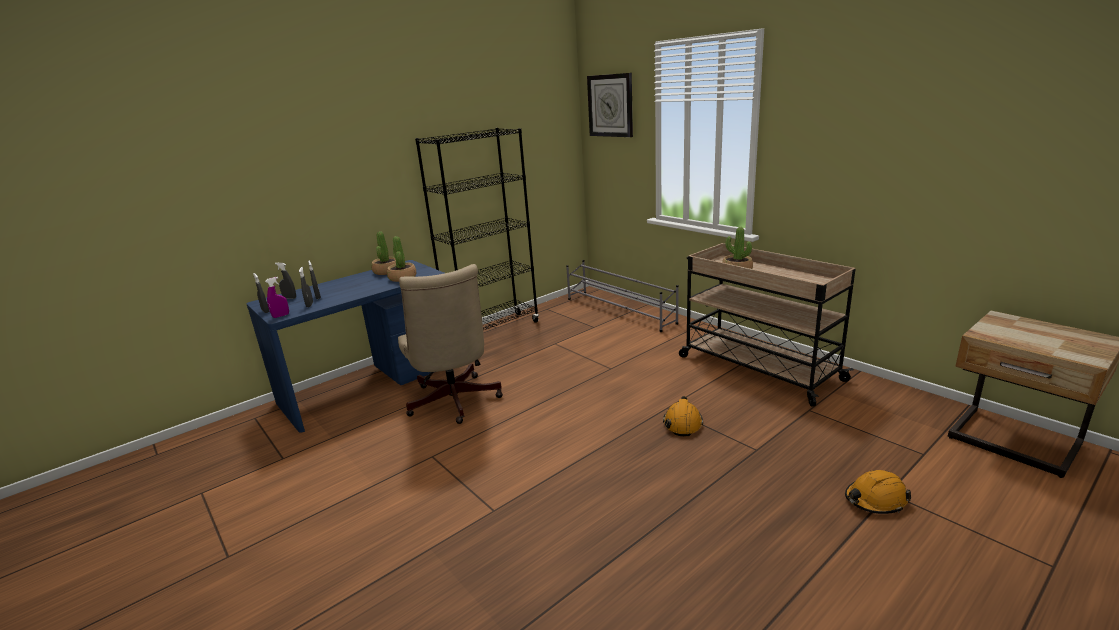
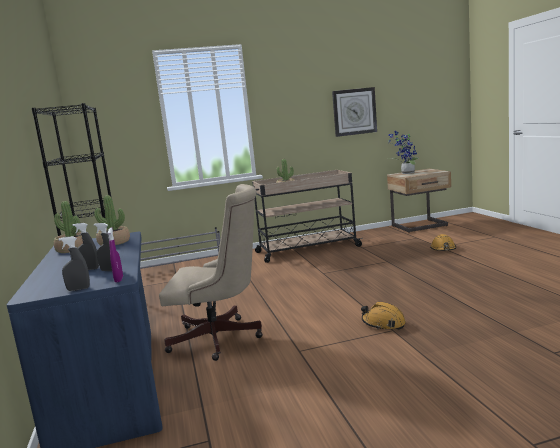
camera: 65 degrees left, 10 degrees down
grey spray bottle [275,263,296,299] -> none
wall clock [587,73,633,137] -> wall clock moved to [332,87,377,137]
orange hard hat [663,396,703,436] -> orange hard hat moved to [361,302,406,330]
none -> potted plant [388,131,419,174]

